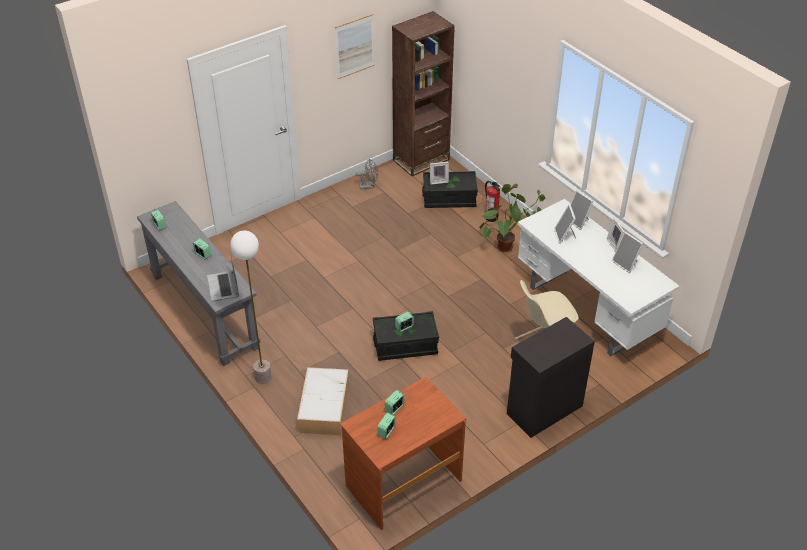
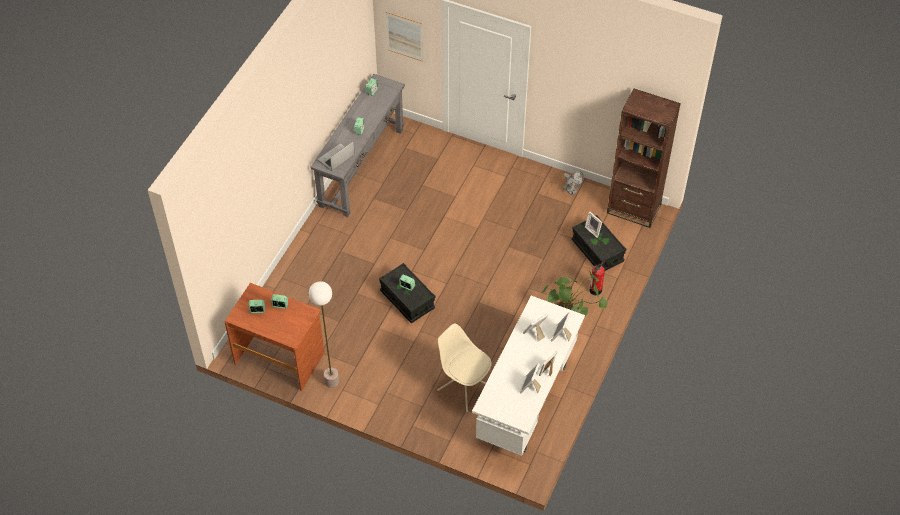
camera: 60 degrees right, 10 degrees up
floor lamp [230,231,272,384] -> floor lamp moved to [309,281,339,388]
storage box [297,367,349,435] -> none
picture [335,14,375,79] -> picture moved to [386,11,423,62]
black cabinet [507,317,595,438] -> none

